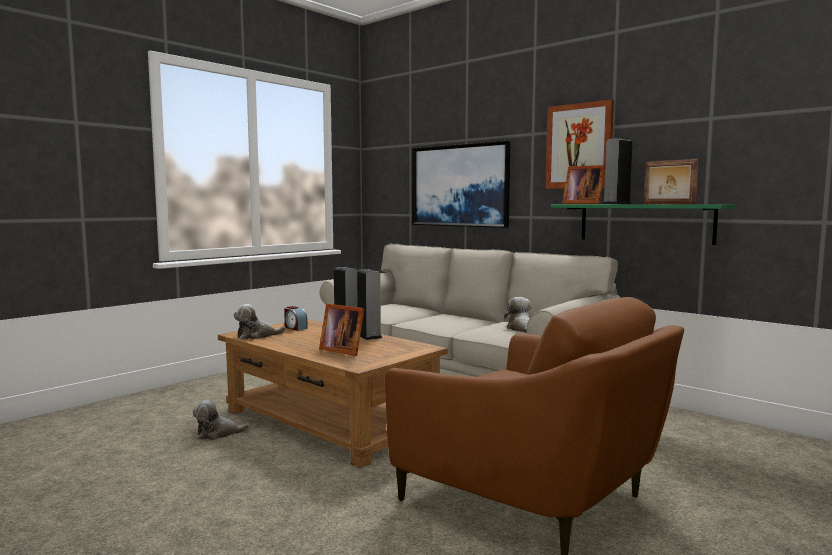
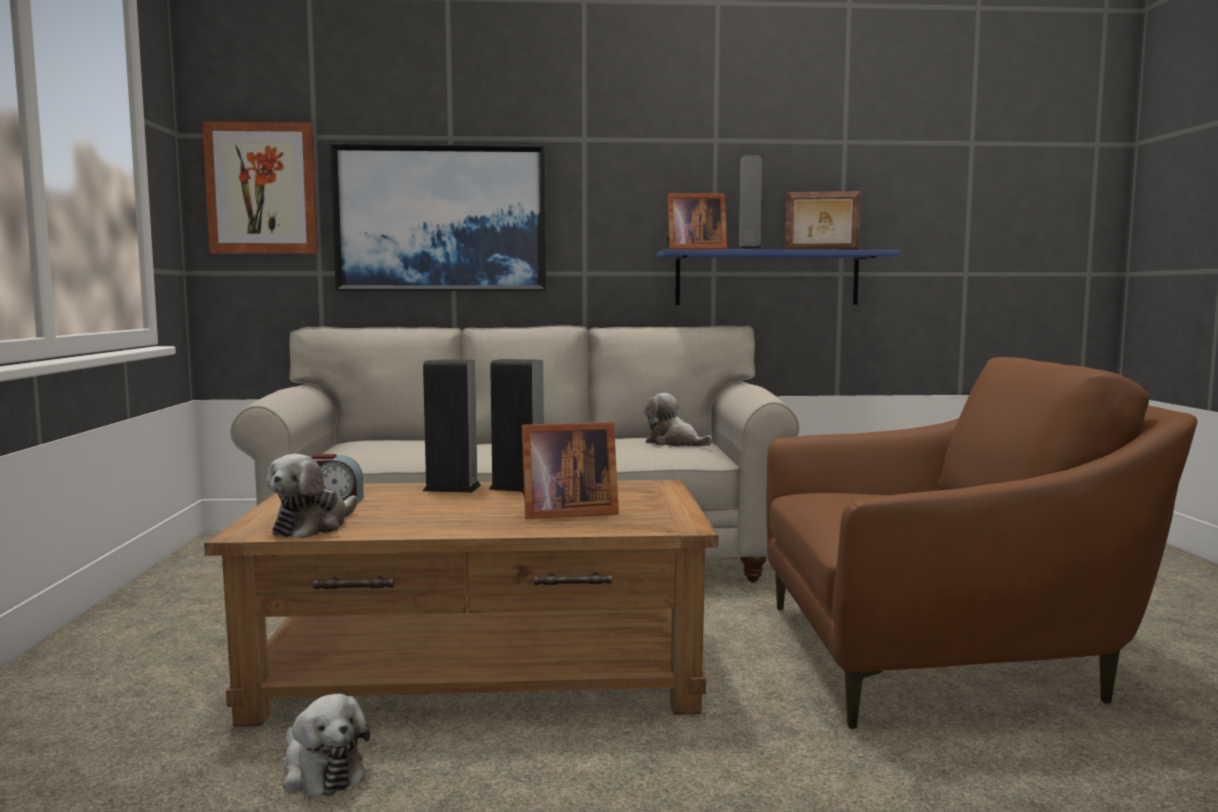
camera: 45 degrees left, 0 degrees up
plush toy [193,400,250,440] -> plush toy turned 75 degrees counterclockwise [283,694,370,796]
picture [545,99,614,189] -> picture moved to [202,121,318,254]
green shelf [551,204,735,245] -> blue shelf [656,249,901,305]

